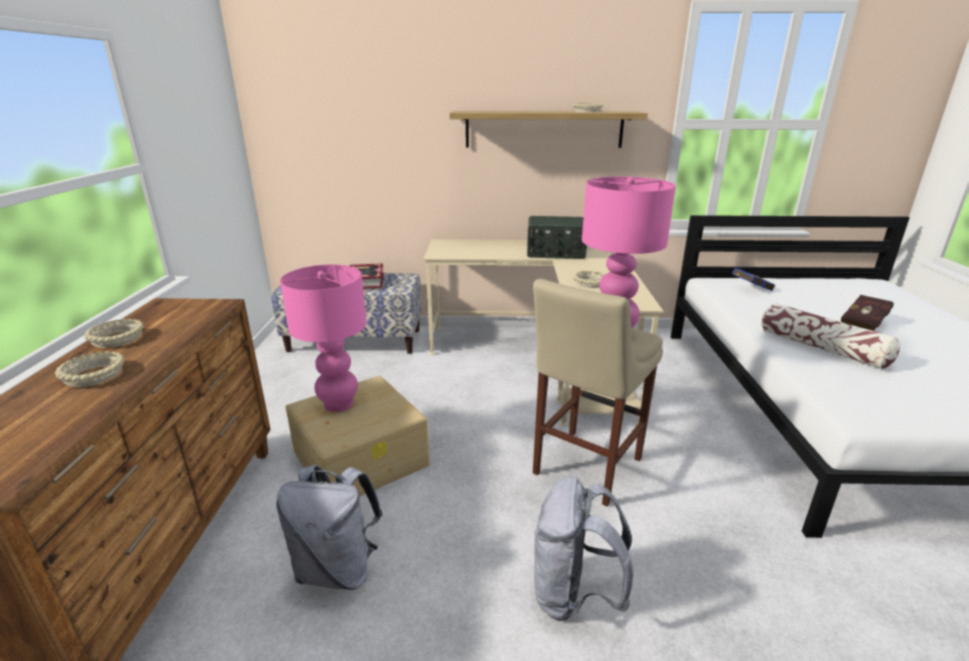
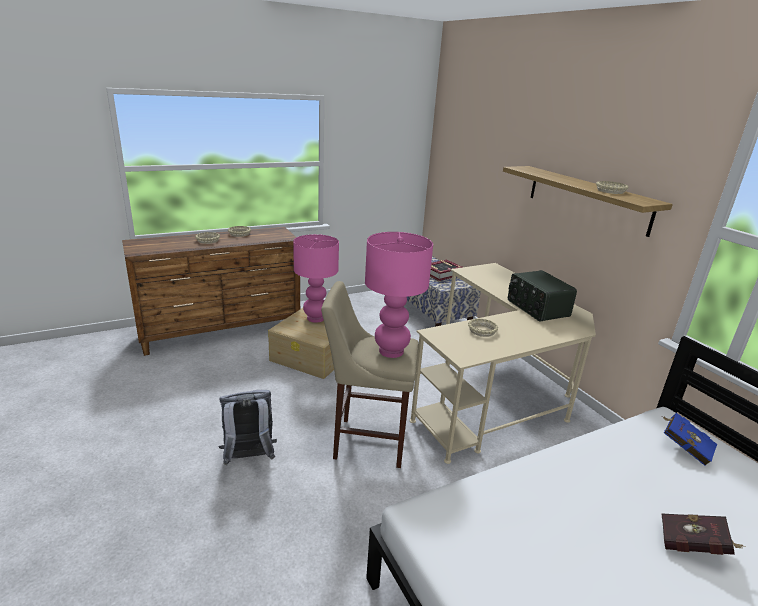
camera: 60 degrees right, 0 degrees up
grey backpack [276,465,383,590] -> none
pillow [762,303,900,369] -> none

